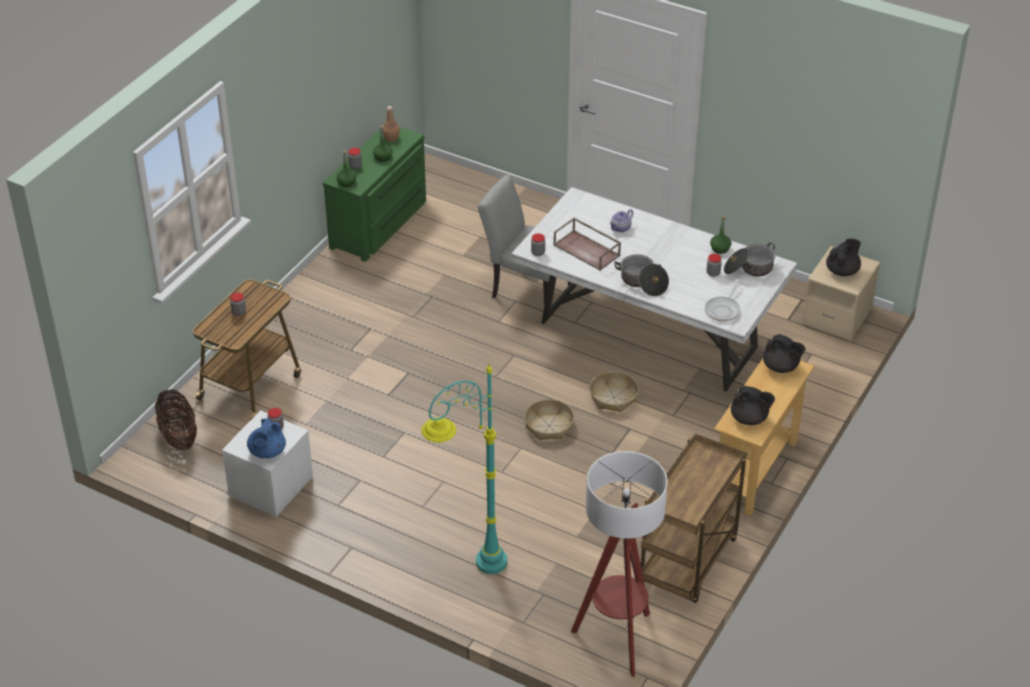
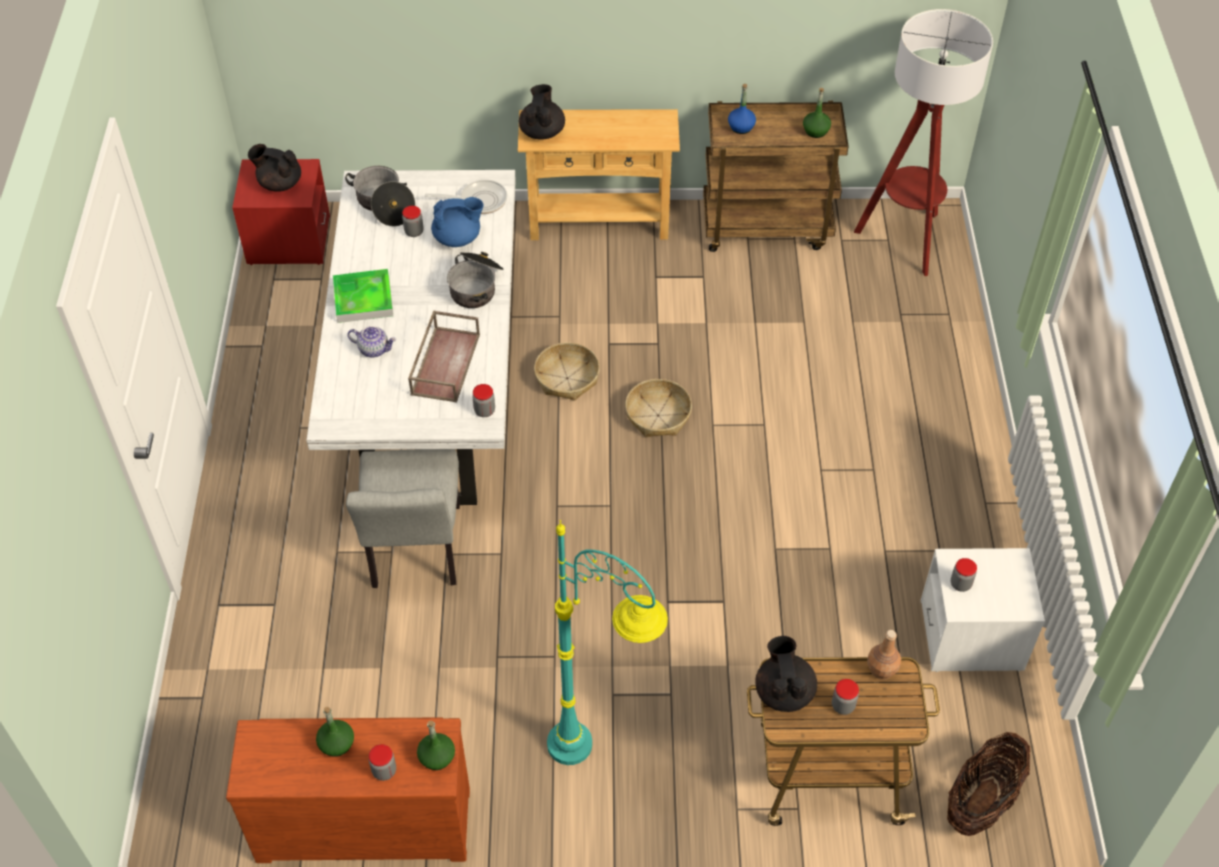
camera: 120 degrees left, 10 degrees up
blue teapot [247,418,286,458] -> blue teapot moved to [431,197,484,247]
green dresser [323,127,426,262] -> brown dresser [226,717,470,863]
brown bottle [383,106,400,142] -> brown bottle moved to [867,630,901,680]
turquoise floor lamp [421,362,507,574] -> turquoise floor lamp moved to [547,520,668,765]
green bottle [710,216,731,254] -> green bottle moved to [803,88,831,138]
black teapot [731,386,775,425] -> black teapot moved to [755,636,817,712]
beige nightstand [802,246,880,341] -> red nightstand [232,159,330,265]
none -> tray [333,269,393,323]
none -> blue bottle [728,84,756,134]

